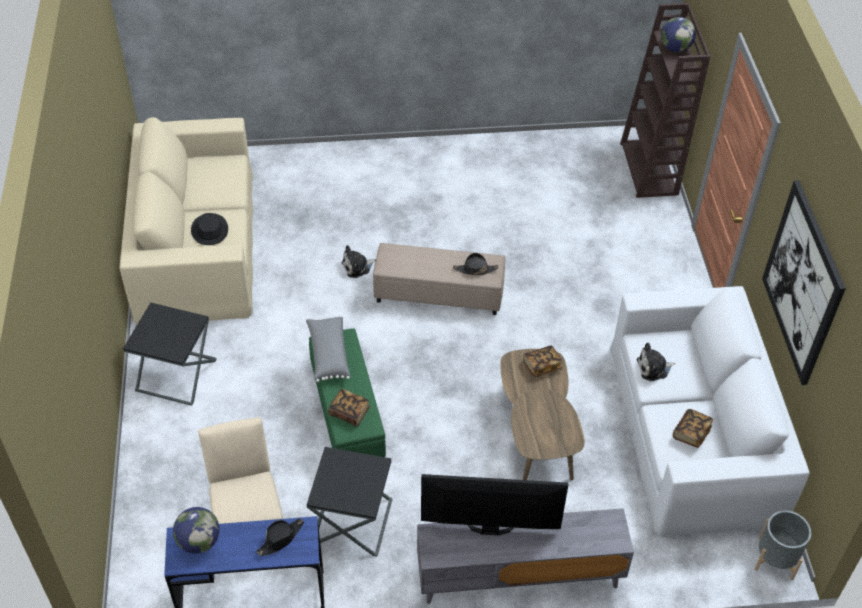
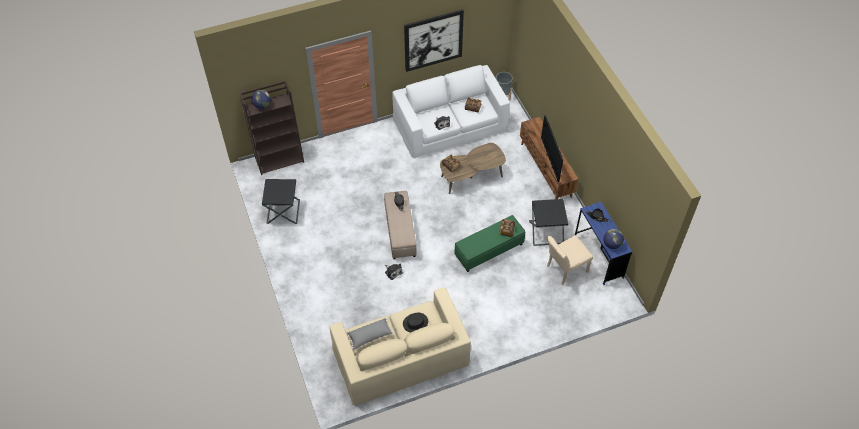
camera: 105 degrees left, 5 degrees up
black side table [123,303,217,406] -> black side table moved to [262,179,300,224]
grey pillow [306,315,350,382] -> grey pillow moved to [347,318,394,350]
grey tv stand [417,508,634,604] -> brown tv stand [520,117,579,199]

